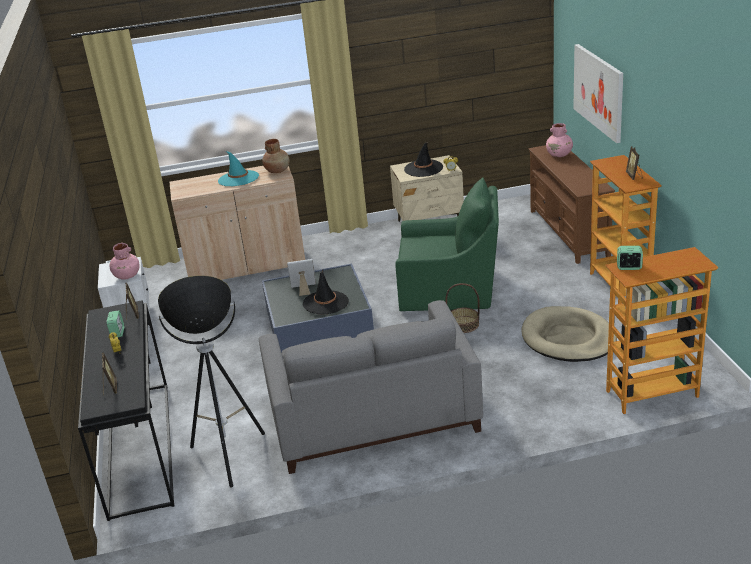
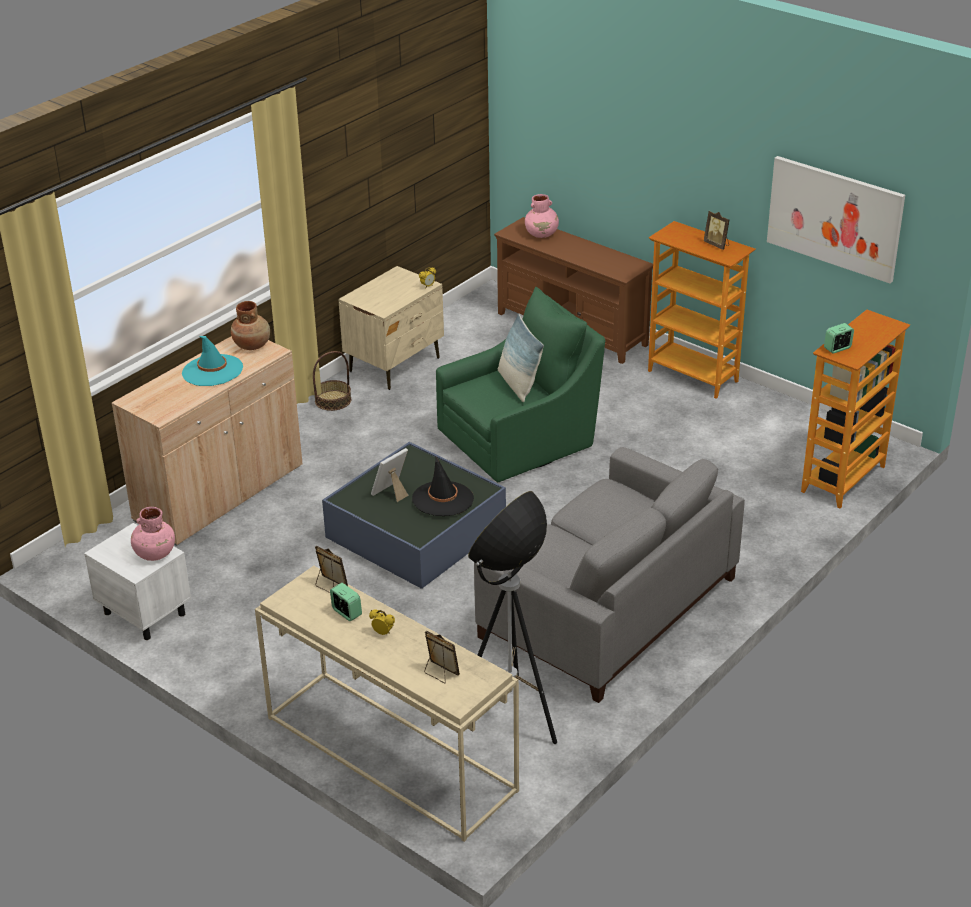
camera: 40 degrees left, 5 degrees up
black console table [78,300,174,521] -> beige console table [255,566,519,842]
black hat [404,142,443,177] -> none
basket [445,283,480,333] -> basket moved to [313,351,351,411]
beige dog bed [521,306,617,362] -> none
picture [573,44,623,143] -> picture moved to [767,156,905,283]
none -> pillow [498,314,544,402]

